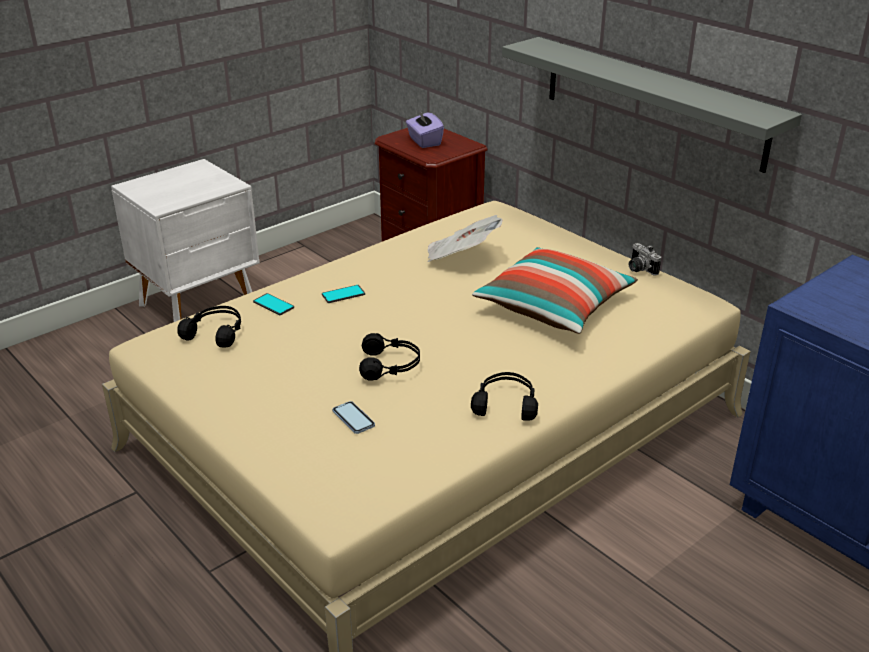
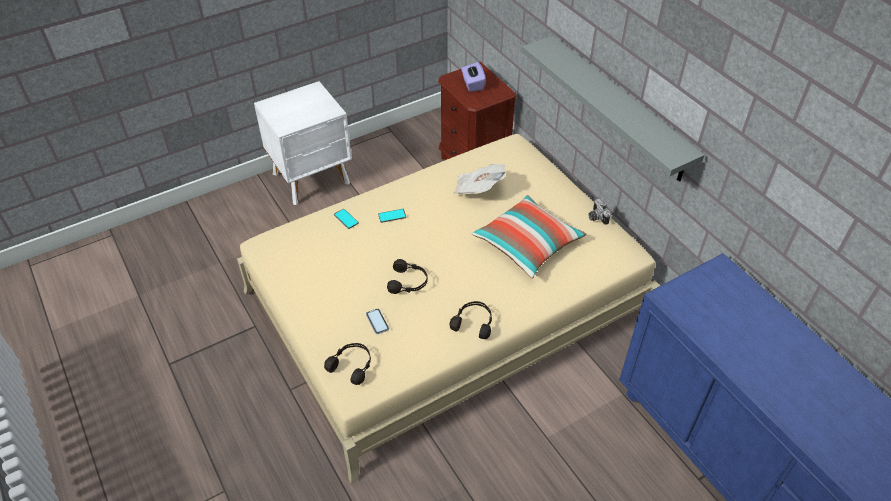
camera: 10 degrees right, 15 degrees up
black headphones [177,306,241,348] -> black headphones moved to [324,343,371,385]

